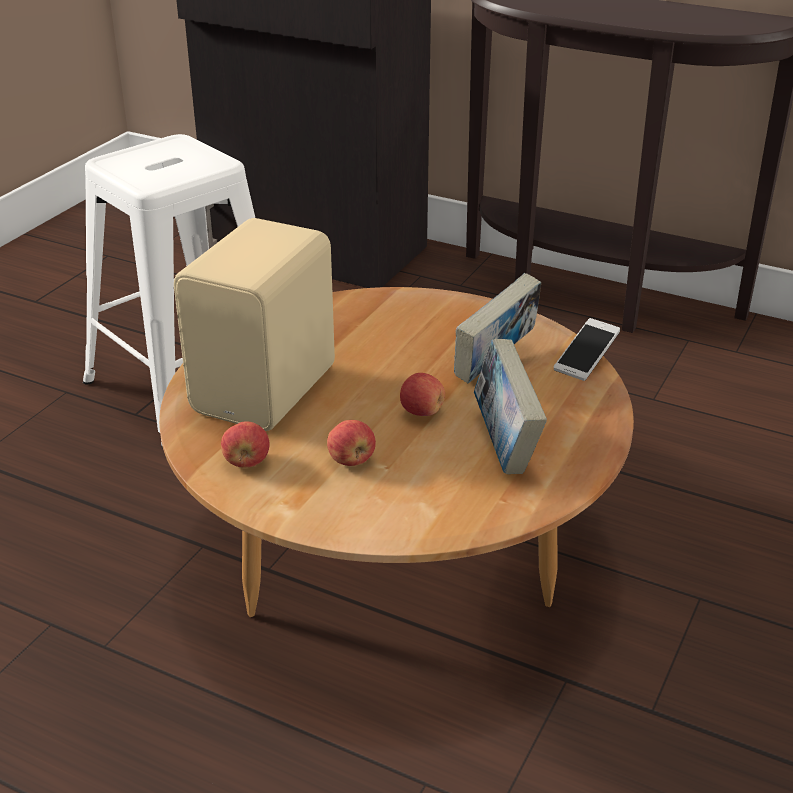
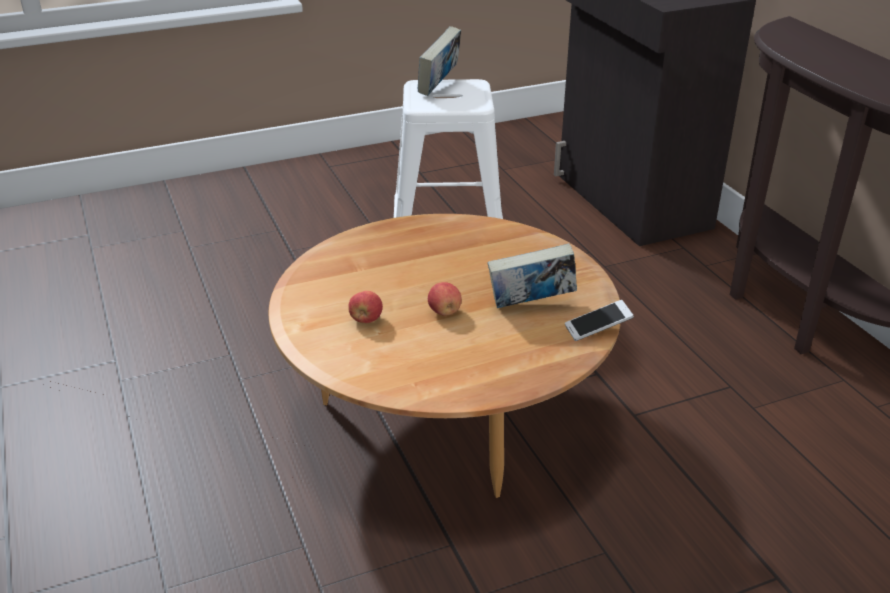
camera: 40 degrees right, 0 degrees up
beige speaker [174,218,335,431] -> none
apple [221,421,269,468] -> none
book [474,339,547,474] -> book moved to [418,26,461,96]

